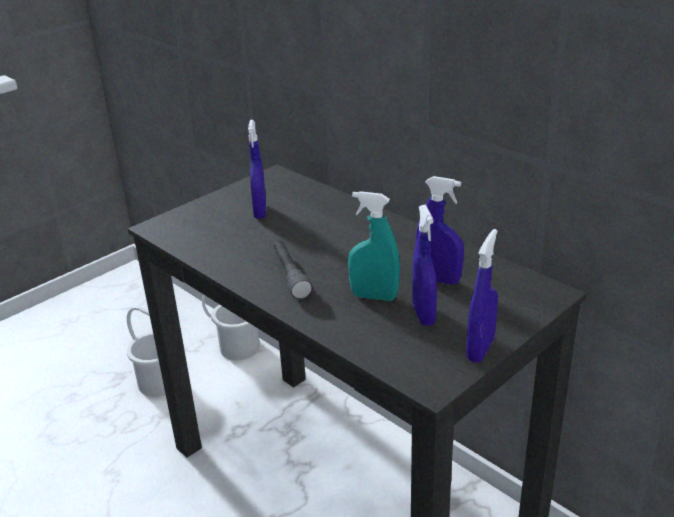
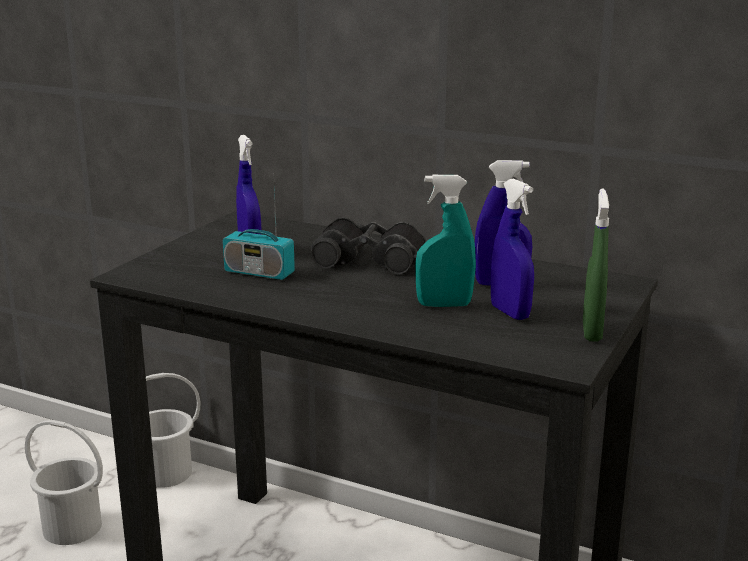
camera: 20 degrees left, 10 degrees down
grey flashlight [274,241,313,300] -> none
blue spray bottle [466,229,498,363] -> green spray bottle [583,188,609,342]
none -> radio [223,173,295,280]
none -> black binoculars [311,218,426,274]

